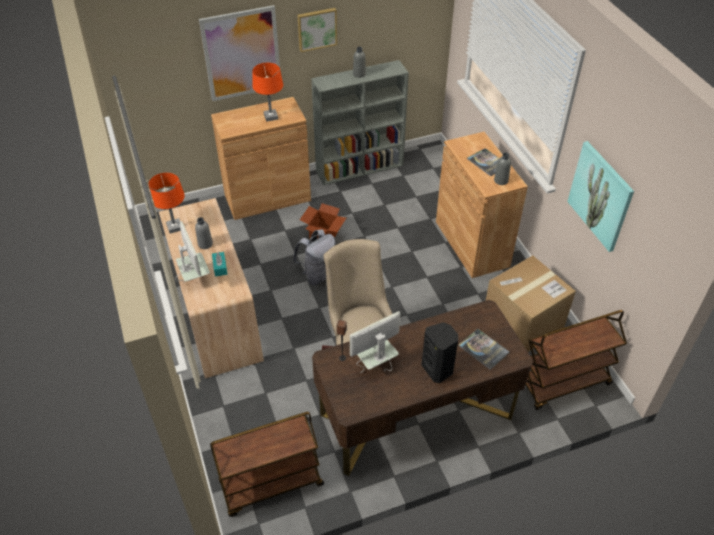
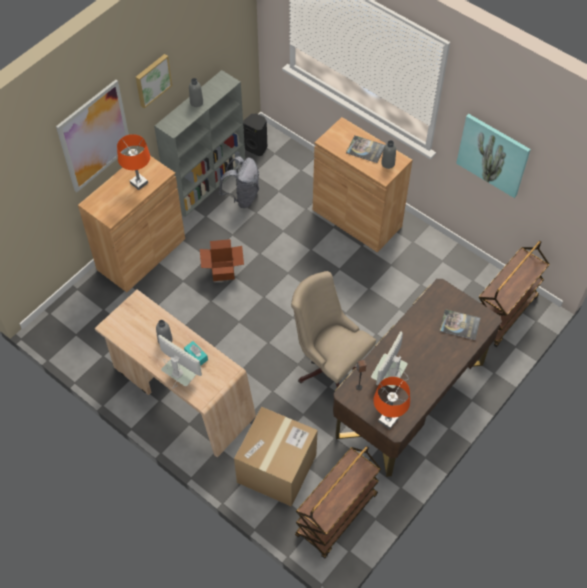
camera: 30 degrees left, 10 degrees up
orange table lamp [149,173,185,234] -> orange table lamp moved to [374,377,410,430]
grey backpack [293,229,336,285] -> grey backpack moved to [219,156,259,208]
black speaker [421,322,458,383] -> black speaker moved to [243,114,267,156]
cardboard box [486,255,576,352] -> cardboard box moved to [234,407,318,507]

